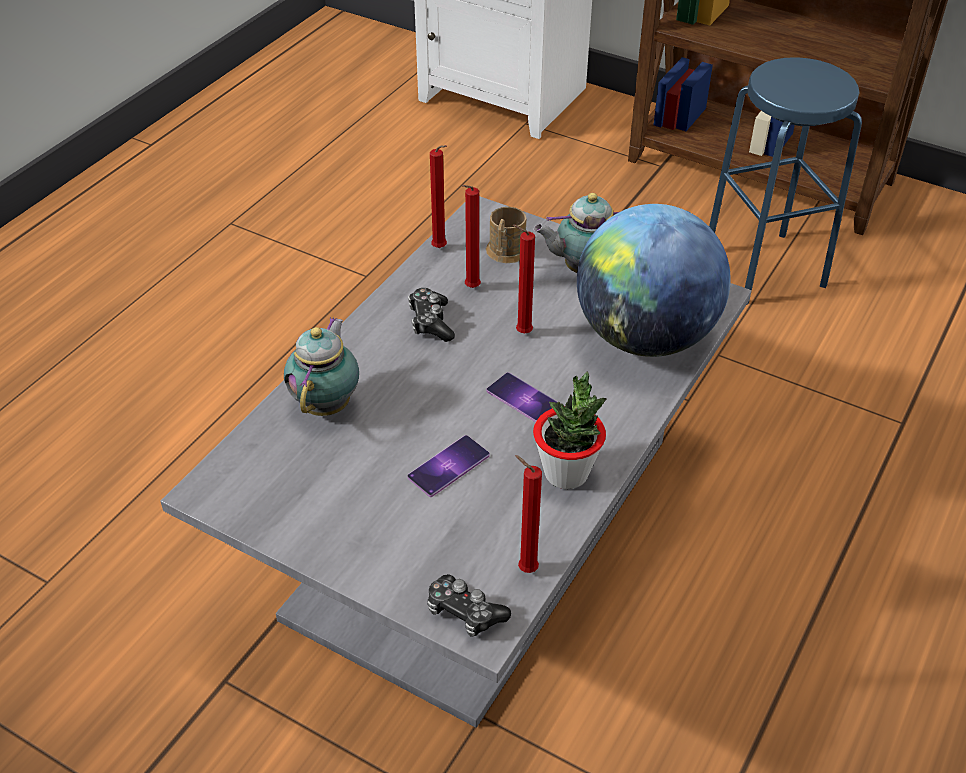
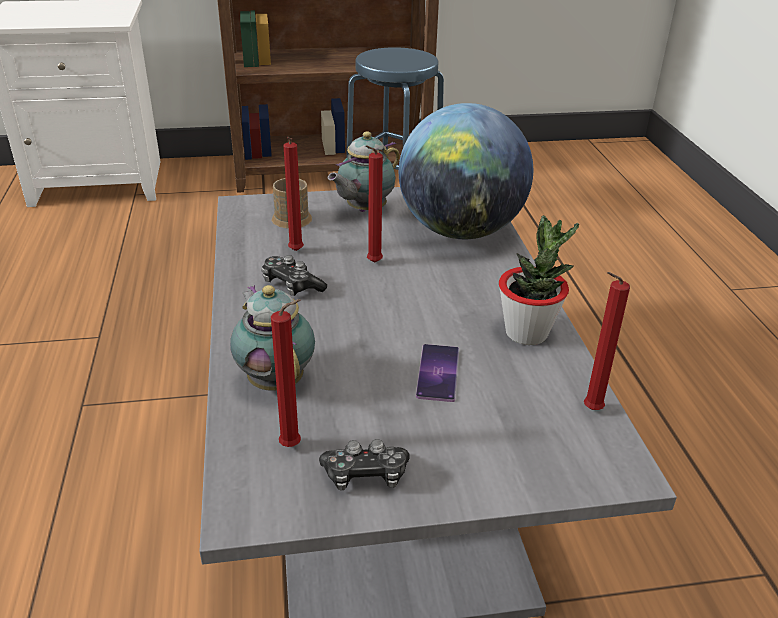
camera: 40 degrees left, 10 degrees down
game controller [427,574,511,637] -> game controller moved to [319,439,410,491]
red candle [430,145,447,248] -> red candle moved to [271,299,301,447]
phone [487,372,558,423] -> none

